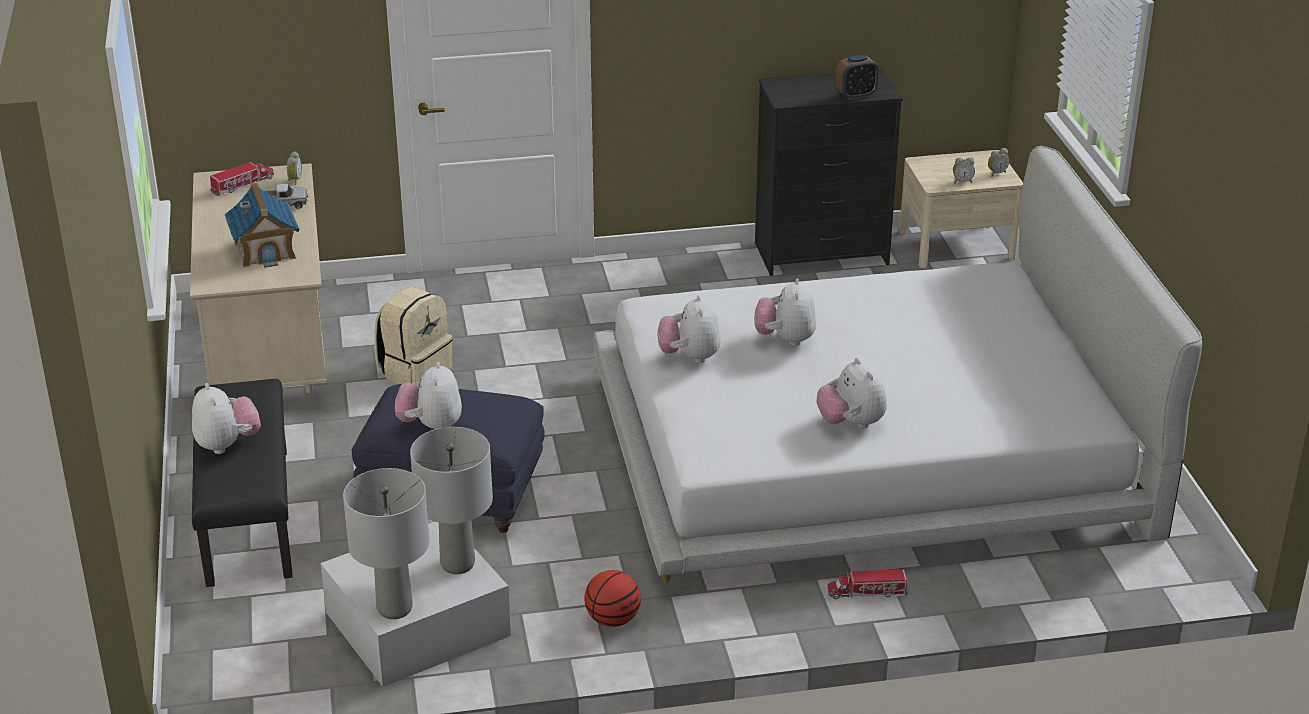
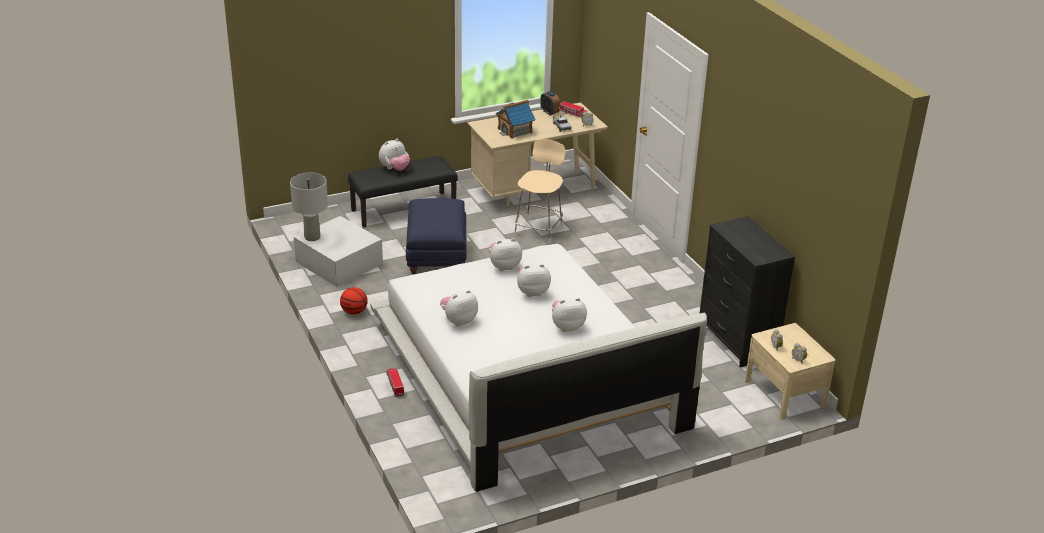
camera: 75 degrees right, 0 degrees up
beige backpack [374,287,453,384] -> beige stool [514,139,565,243]
plush toy [395,362,462,429] -> plush toy moved to [552,298,587,332]
grey table lamp [410,427,493,574] -> none
alarm clock [836,55,879,100] -> alarm clock moved to [540,91,560,115]

